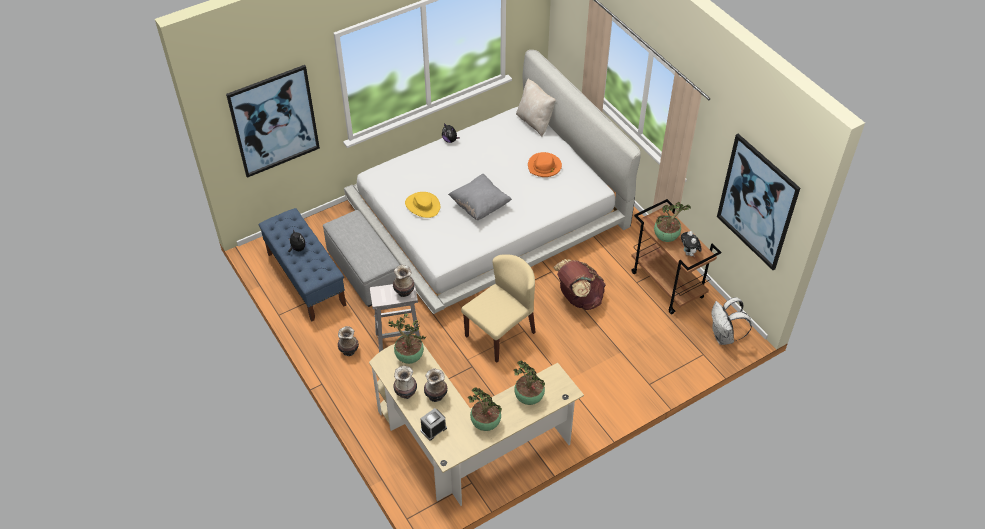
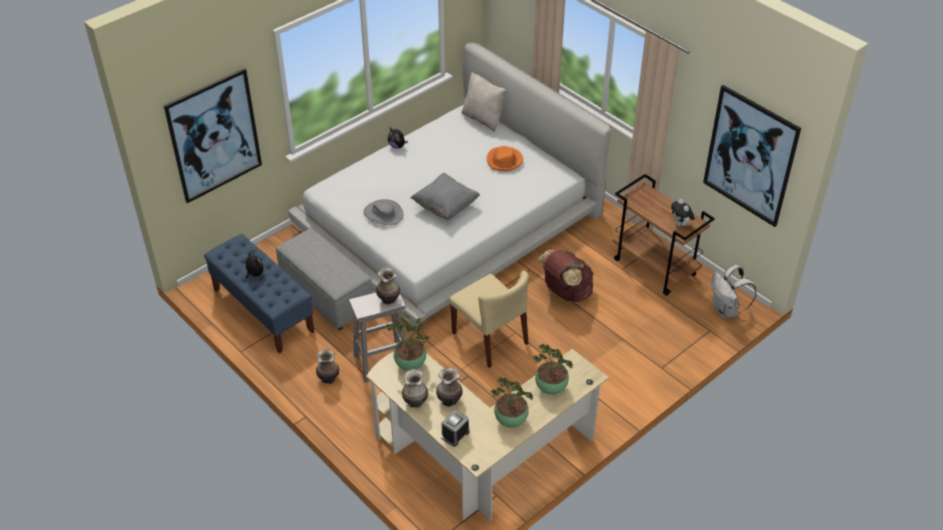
camera: 10 degrees left, 5 degrees down
yellow hat [405,192,440,218] -> grey hat [363,199,403,225]
beige chair [461,254,536,363] -> beige chair turned 105 degrees clockwise [449,271,529,368]
potted plant [654,202,691,242] -> none

